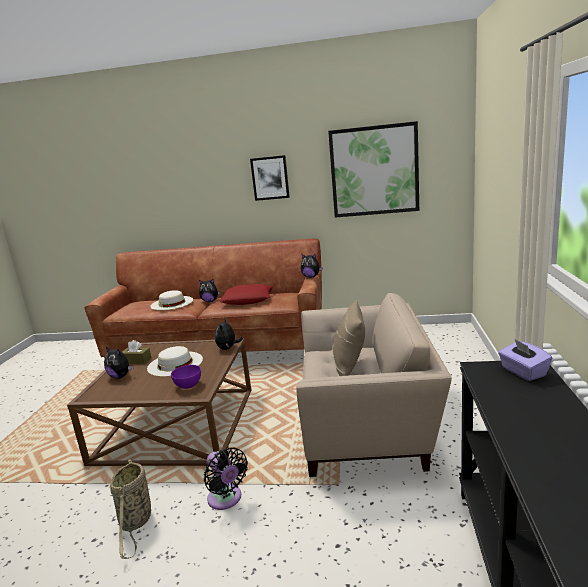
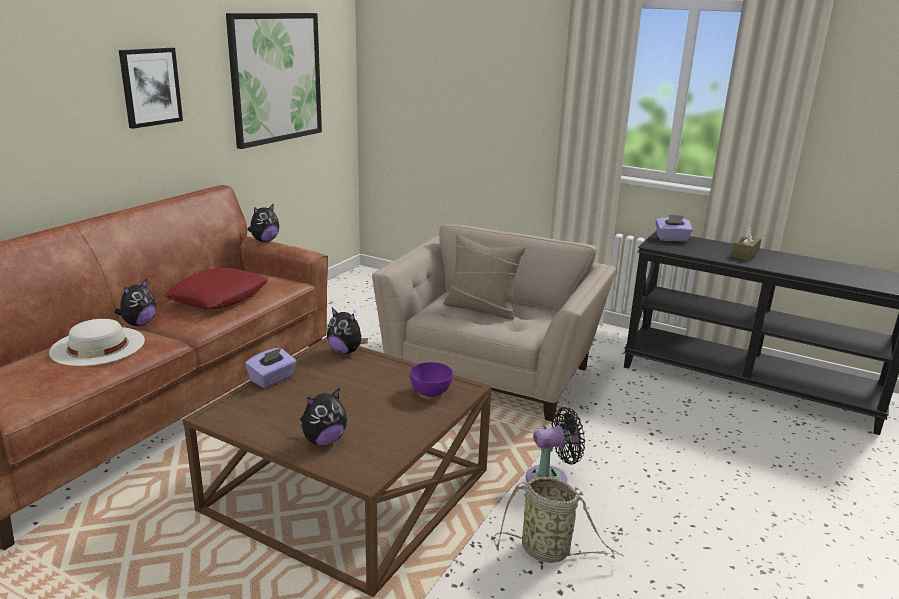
camera: 70 degrees left, 5 degrees up
brown tissue box [122,340,151,364] -> brown tissue box moved to [731,227,761,261]
white hat [147,346,203,377] -> none
none -> purple tissue box [245,348,297,388]

